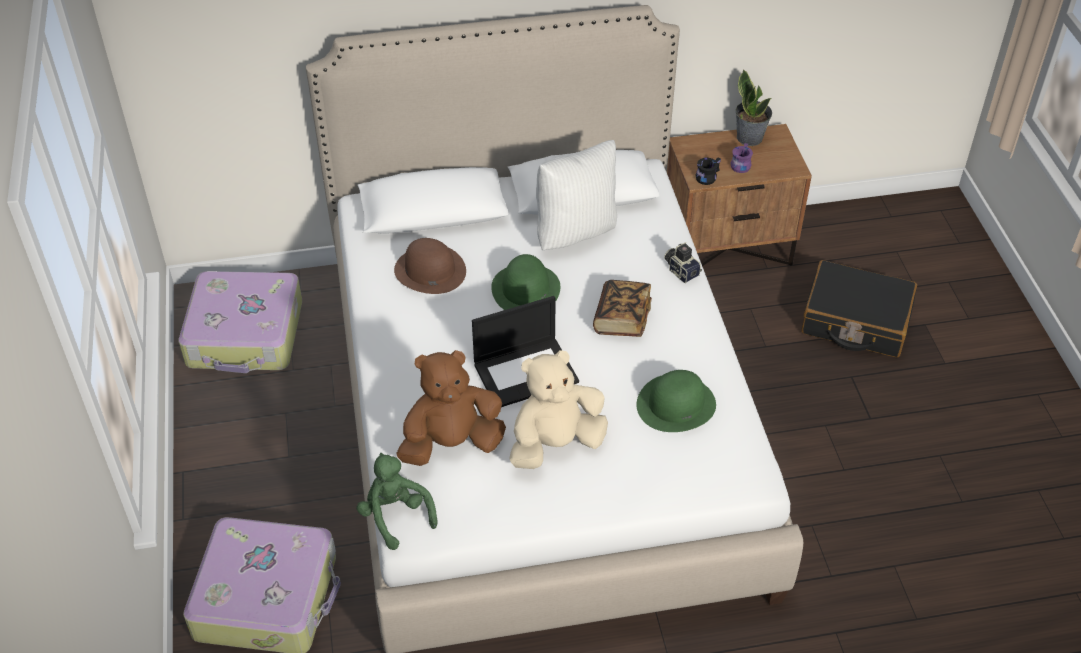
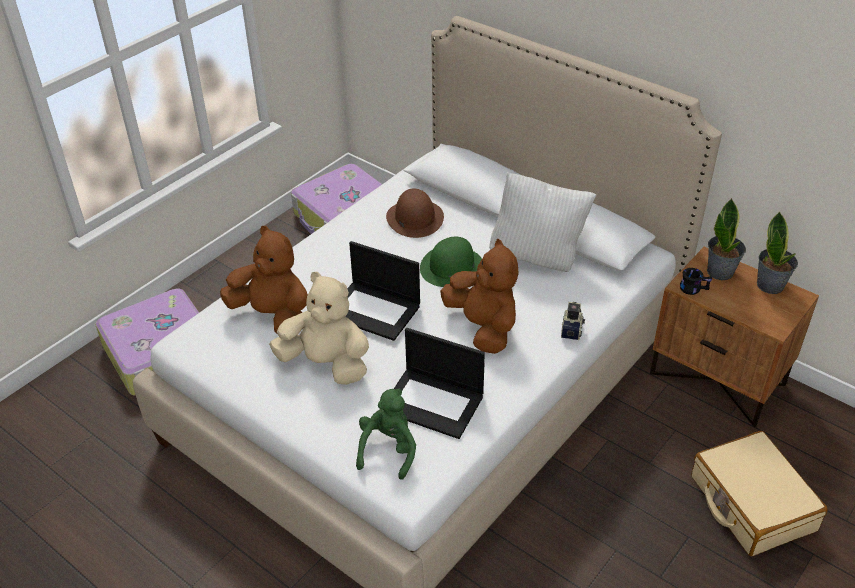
camera: 50 degrees right, 5 degrees down
green plush toy [356,453,438,550] -> green plush toy moved to [356,389,416,480]
book [593,280,652,337] -> brown plush toy [440,239,519,354]
green hat [637,370,716,432] -> laptop [394,328,485,439]
purple mug [731,143,753,173] -> none
black suitcase [801,260,917,358] -> beige suitcase [691,431,828,556]
none -> potted plant [707,198,746,280]

